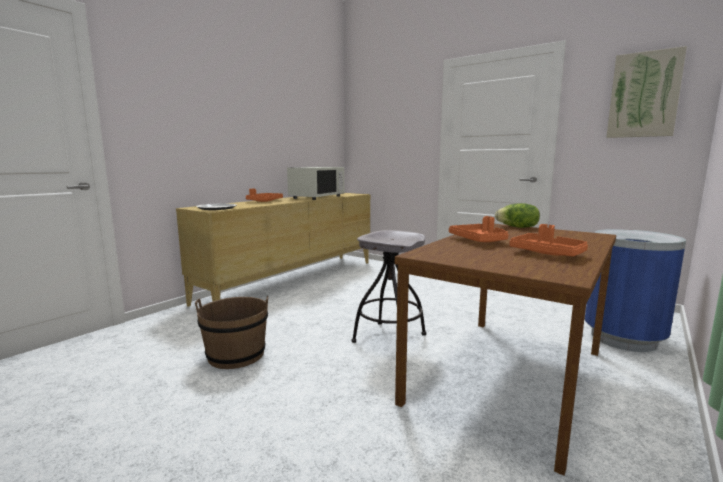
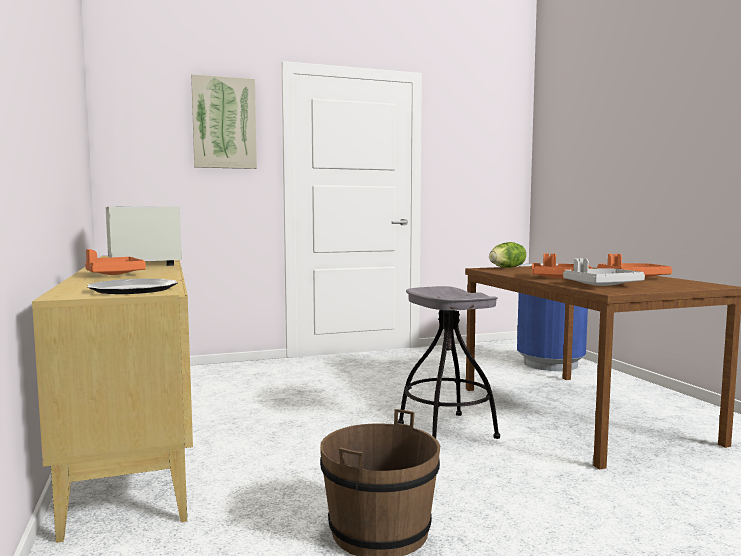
camera: 55 degrees left, 5 degrees down
picture [606,46,687,138] -> picture moved to [191,74,257,169]
none -> grey tray [563,258,645,286]

